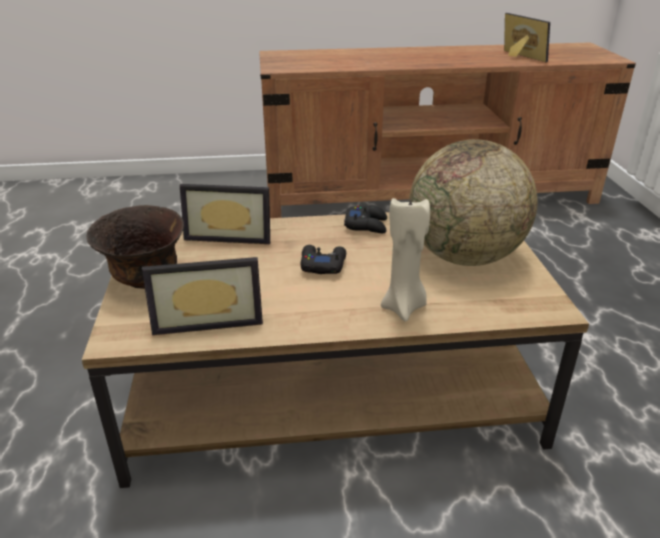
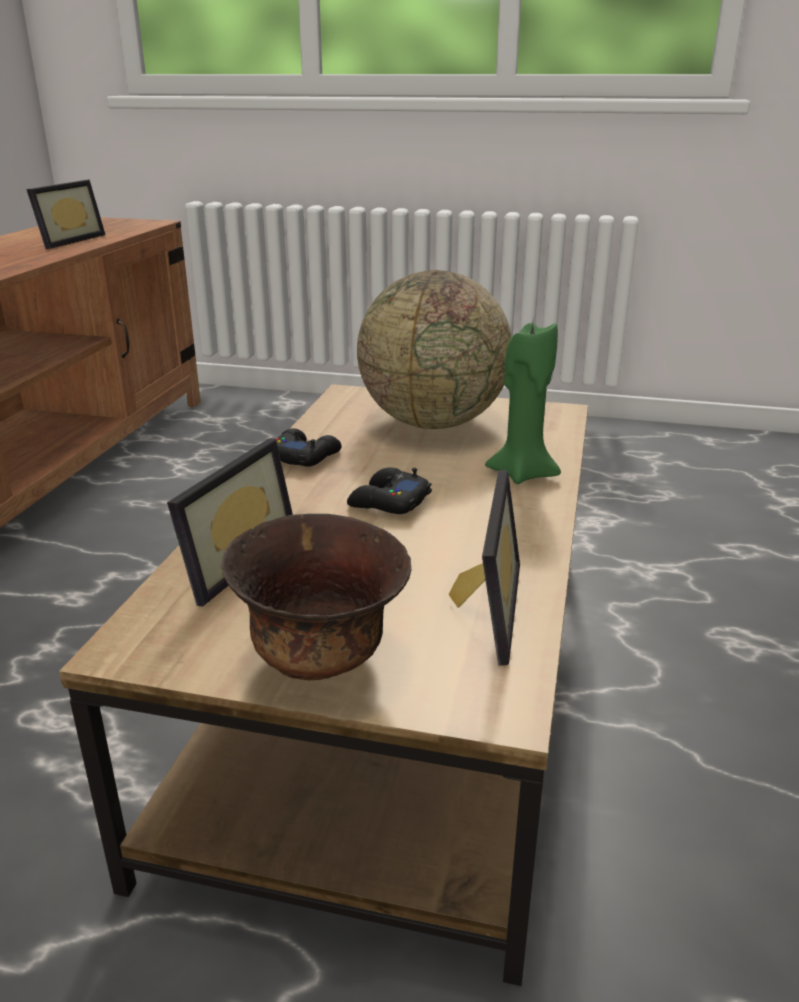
camera: 70 degrees left, 5 degrees down
beige candle [381,198,430,322] -> green candle [485,322,561,484]
picture frame [504,13,550,62] -> picture frame turned 120 degrees clockwise [26,179,106,249]

